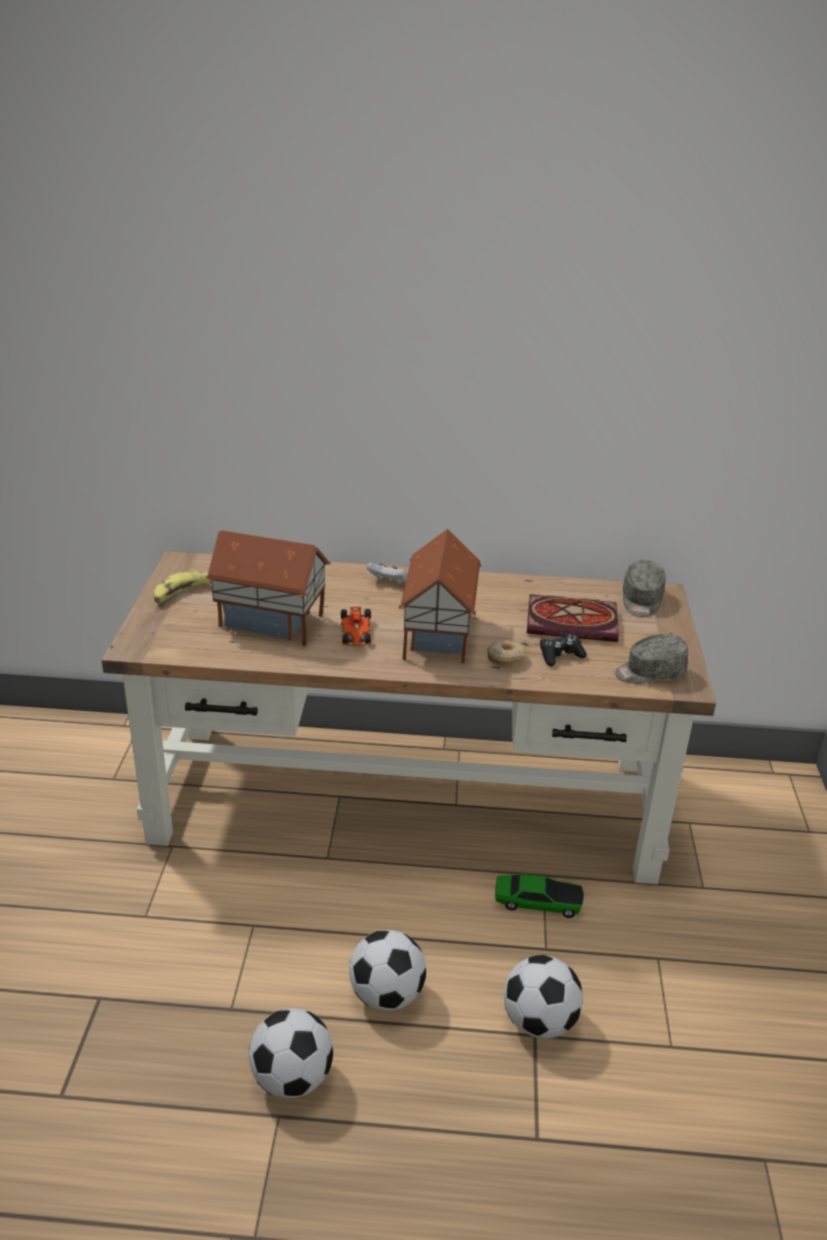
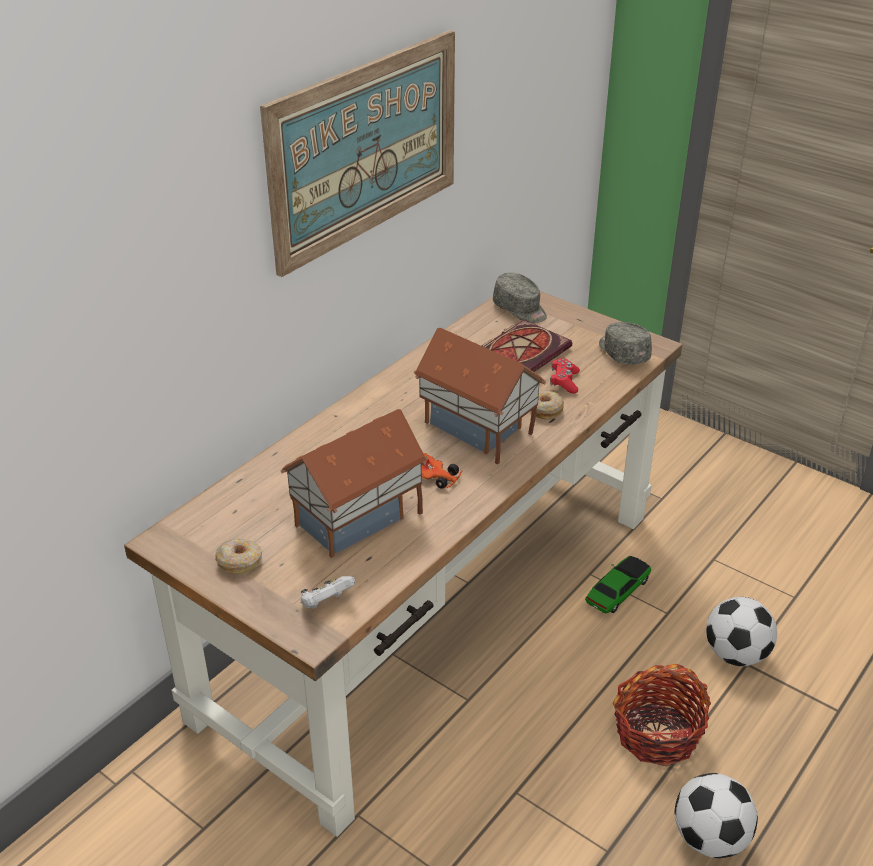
camera: 55 degrees left, 5 degrees up
banana [154,571,212,603] -> donut [215,538,262,574]
football [349,930,426,1011] -> basket [613,664,711,767]
white game controller [367,562,408,584] -> white game controller moved to [301,576,356,609]
black game controller [540,633,587,666] -> red game controller [550,358,580,393]
grey cap [615,634,688,684] -> grey cap turned 135 degrees clockwise [599,322,652,365]
none -> picture [260,30,455,277]

